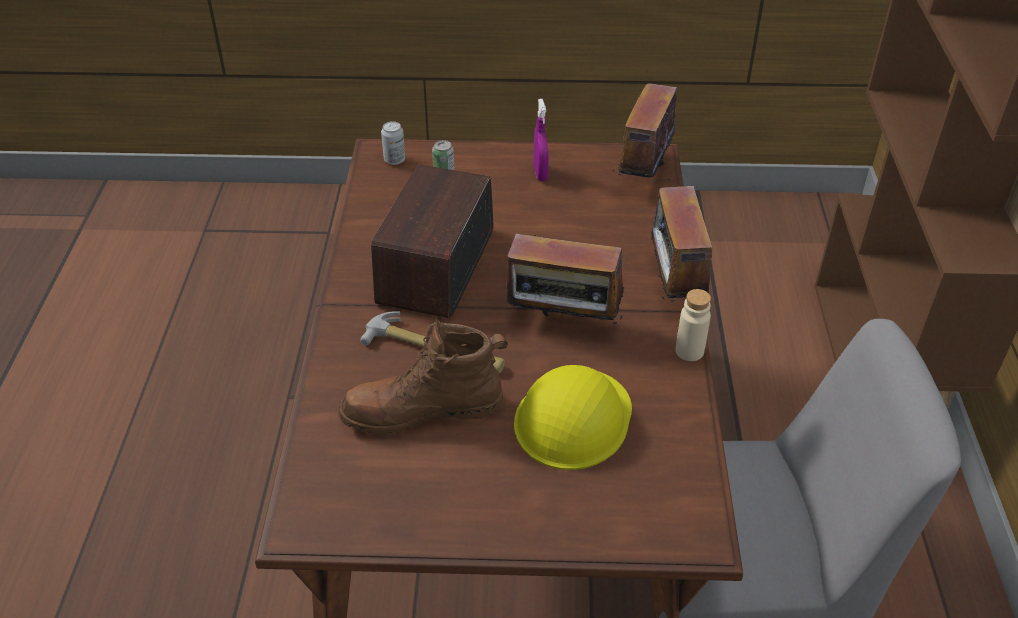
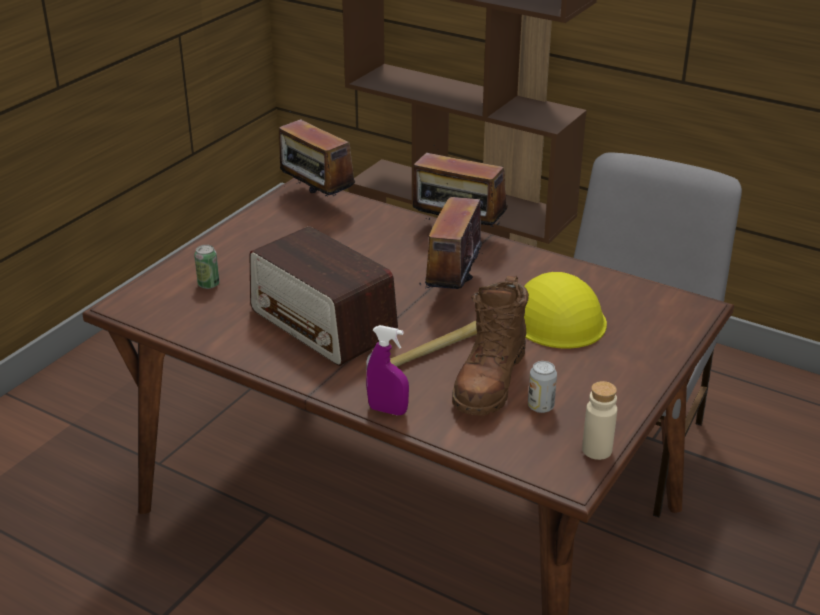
camera: 60 degrees left, 10 degrees down
can [381,121,405,165] -> can moved to [528,361,557,413]
radio [506,234,624,328] -> radio turned 150 degrees clockwise [415,183,483,289]
purple spray bottle [533,99,549,181] -> purple spray bottle moved to [366,325,409,415]
beige bottle [675,289,711,361] -> beige bottle moved to [582,381,617,460]

